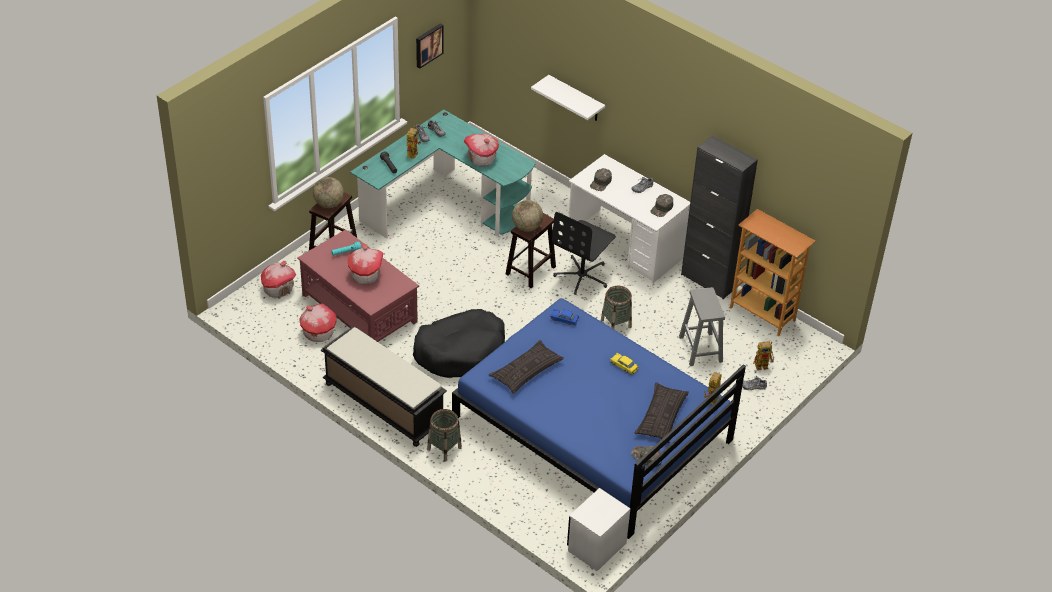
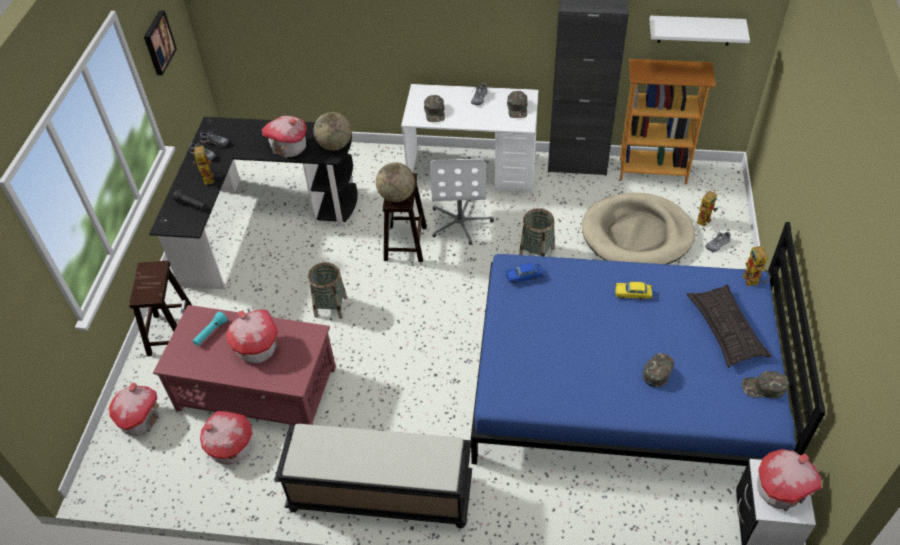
camera: 30 degrees left, 5 degrees up
globe [313,177,344,208] -> globe moved to [313,112,352,151]
turquoise desk [350,110,536,238] -> black desk [149,117,358,290]
black dog bed [413,309,505,378] -> none
basket [427,409,462,462] -> basket moved to [308,262,347,319]
pillow [489,340,564,394] -> none
white shelf [531,75,605,121] -> white shelf moved to [650,16,750,46]
black office chair [552,212,616,295] -> white office chair [430,159,494,245]
grey stool [679,287,725,366] -> beige dog bed [582,193,695,264]
none -> green cap [643,353,674,387]
none -> toy house [757,449,821,511]

